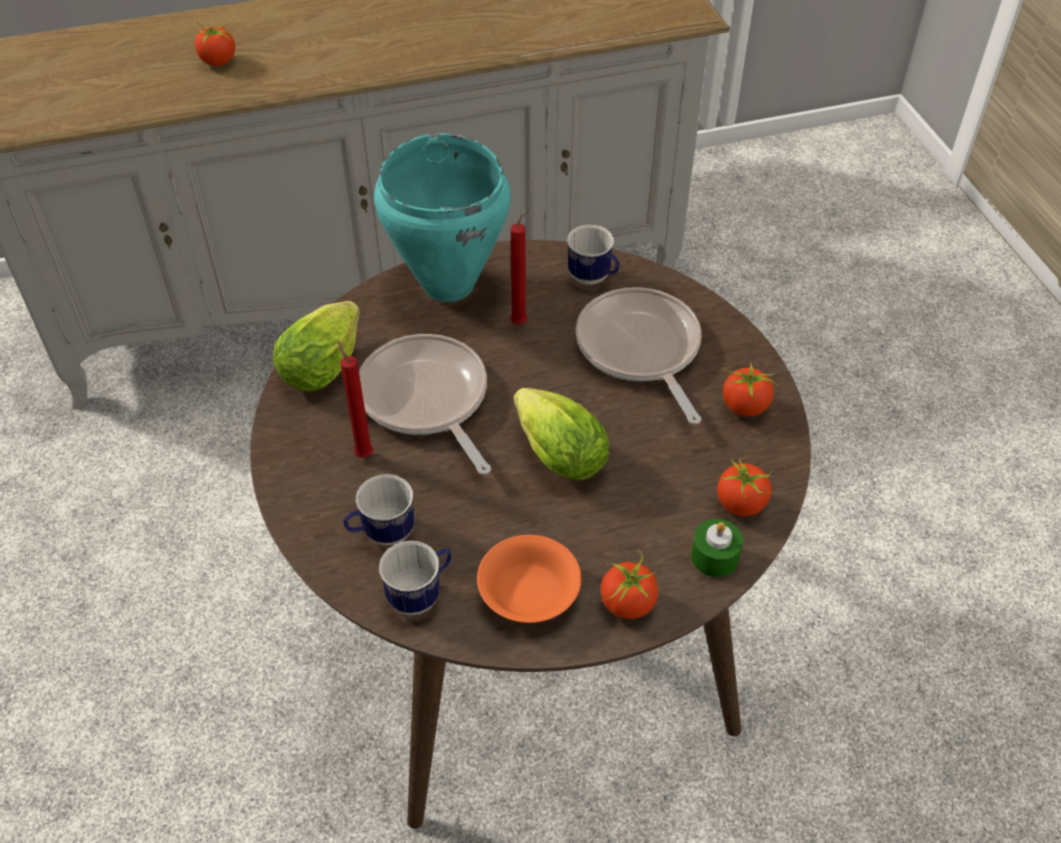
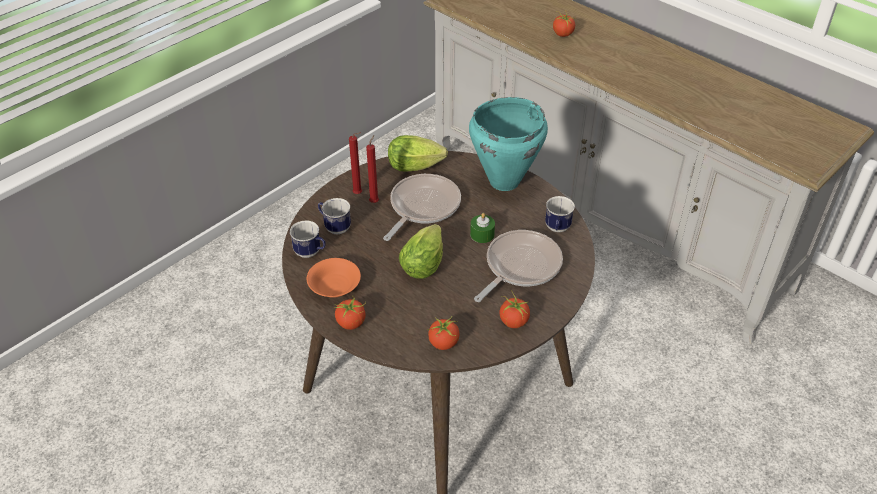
camera: 60 degrees right, 5 degrees down
red candle [510,209,529,324] -> red candle moved to [349,132,362,194]
green candle [691,519,743,577] -> green candle moved to [470,213,495,243]

